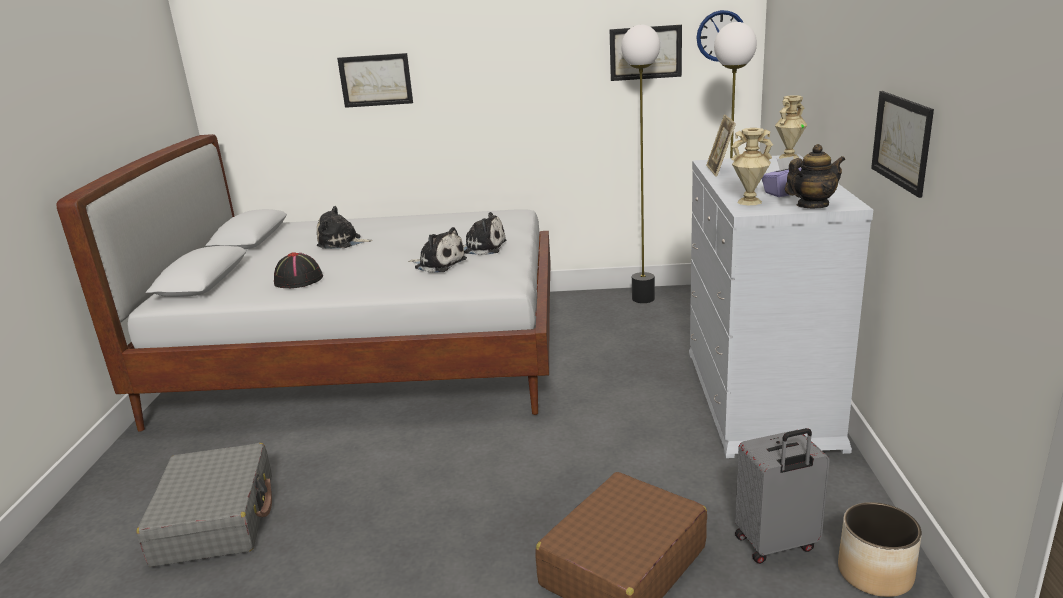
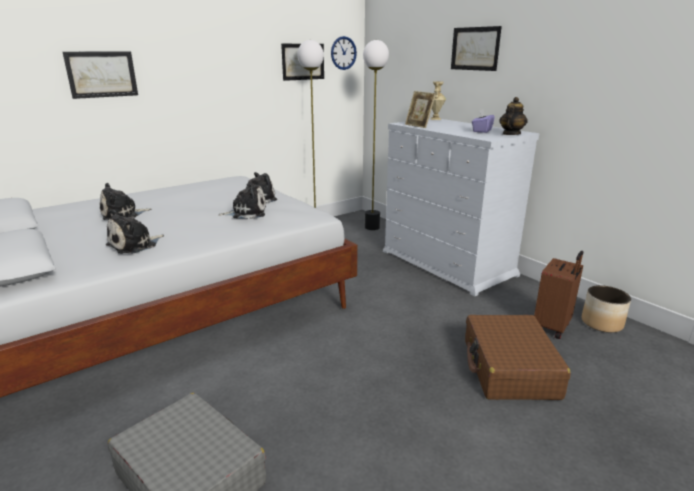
camera: 40 degrees left, 0 degrees up
black hat [274,252,323,288] -> plush toy [106,209,164,254]
beige vase [732,128,773,205] -> none
grey suitcase [735,428,830,564] -> brown suitcase [534,251,583,339]
picture [871,91,934,198] -> picture moved to [451,26,502,71]

